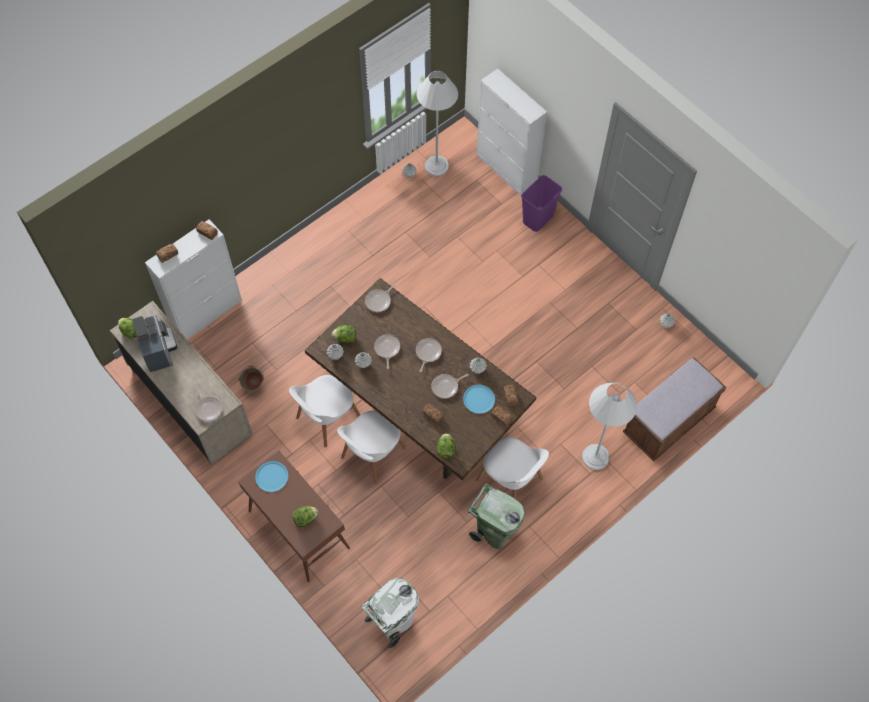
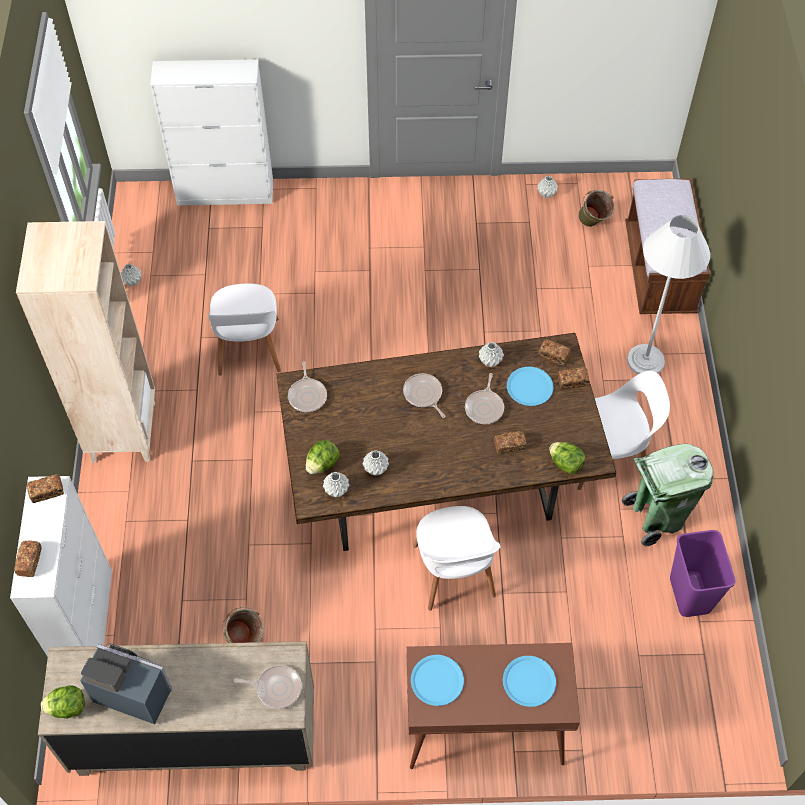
camera: 50 degrees left, 5 degrees down
white chair [289,375,360,447] -> white chair moved to [207,284,281,376]
lettuce [292,506,319,527] -> blue plate [503,656,556,707]
white trash can [361,578,419,648] -> none
frying pan [374,334,400,369] -> none
white floor lamp [416,71,458,176] -> none
purple trash can [521,175,562,232] -> purple trash can moved to [670,530,736,617]
none -> beige bookcase [16,221,155,463]
none -> green bucket [578,190,615,227]

